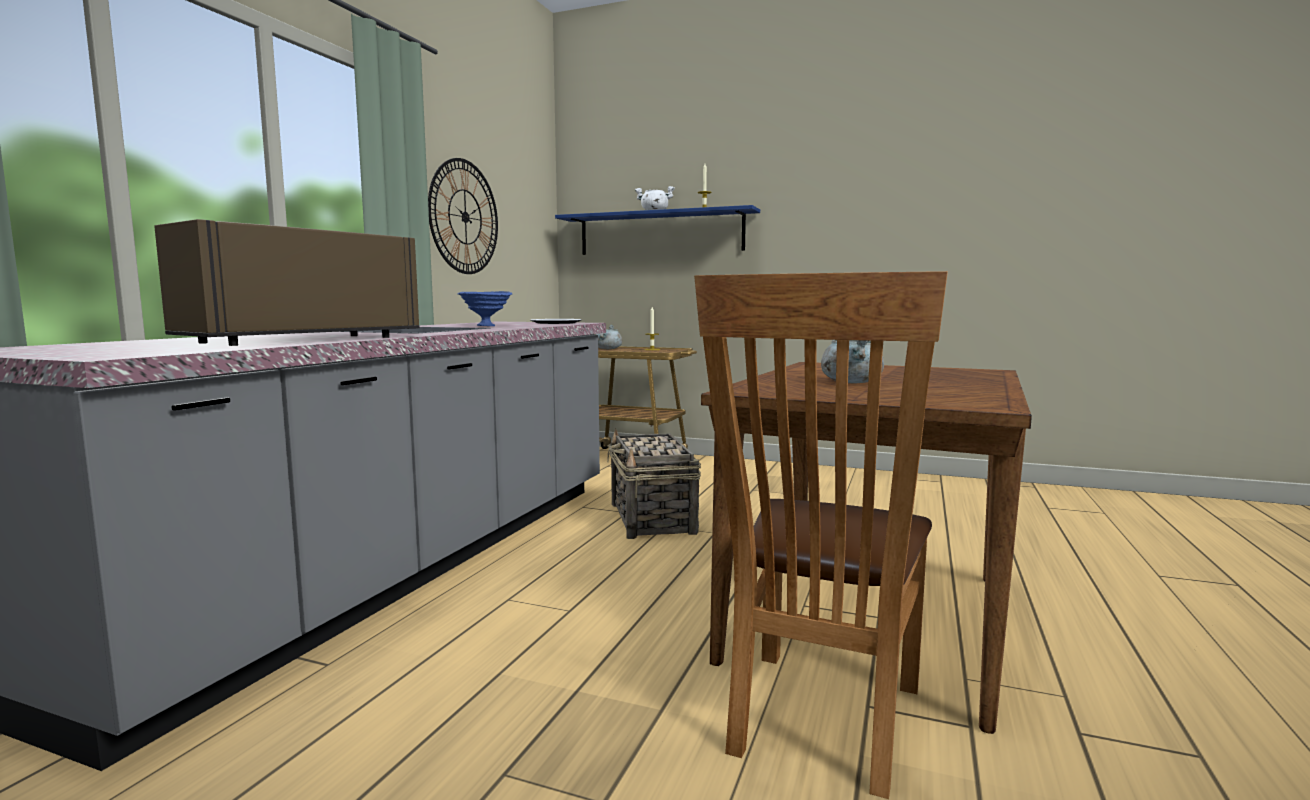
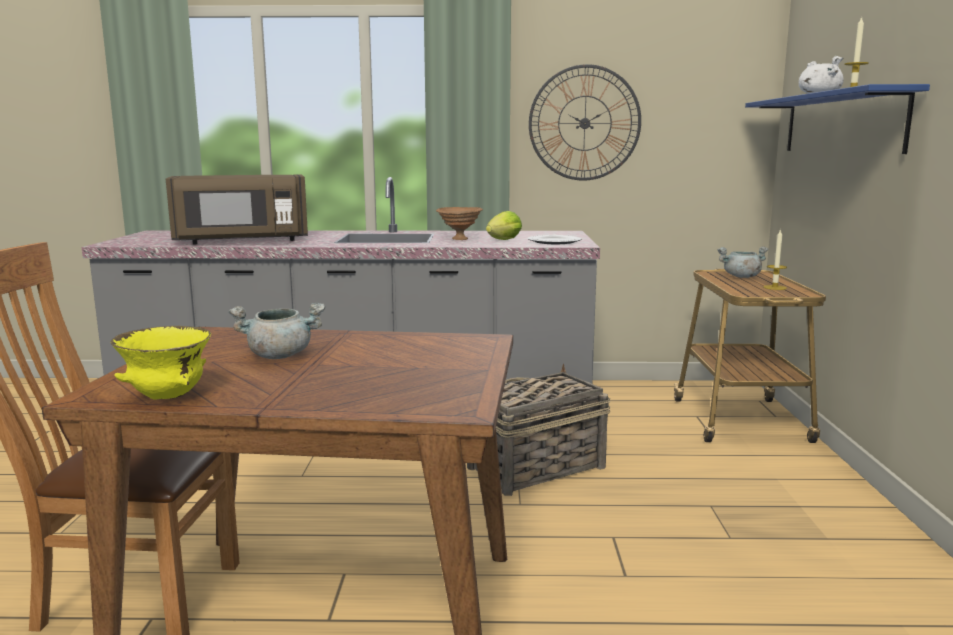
camera: 70 degrees right, 5 degrees up
brown microwave [154,219,420,346] -> brown microwave turned 150 degrees clockwise [166,174,308,244]
blue bowl [458,291,512,326] -> brown bowl [436,207,483,240]
none -> yellow bowl [110,326,212,400]
none -> lettuce [486,211,522,240]

